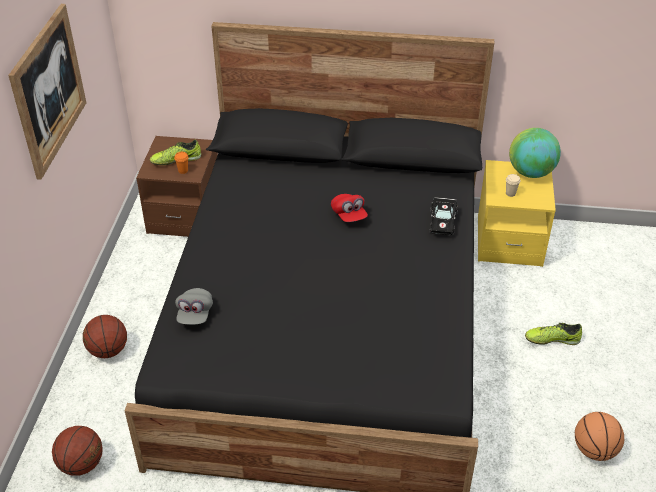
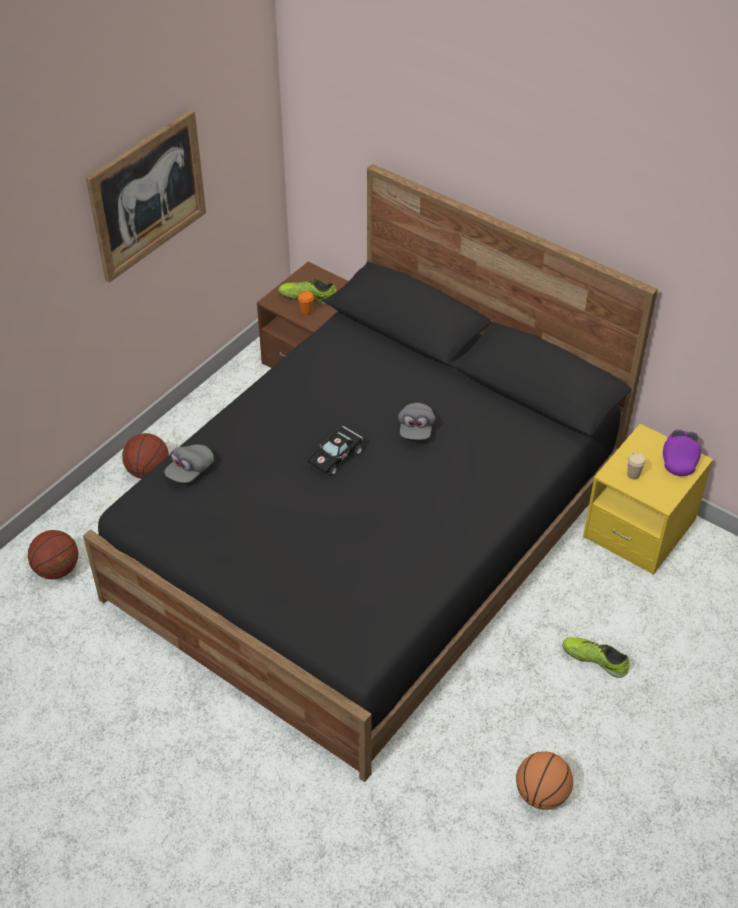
camera: 30 degrees right, 5 degrees up
red cap [331,194,368,222] -> grey cap [398,403,436,440]
black toy car [430,197,458,235] -> black toy car moved to [308,426,363,475]
globe [509,128,561,178] -> purple cap [663,429,701,476]

